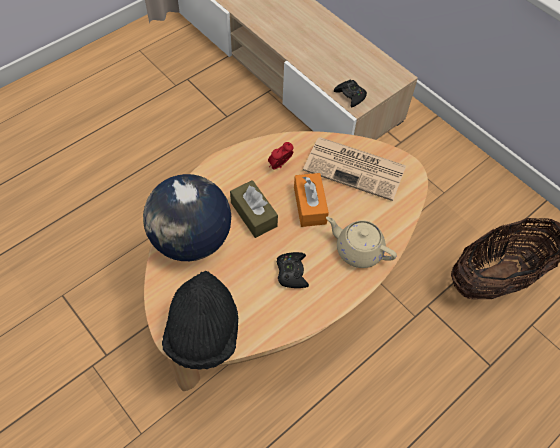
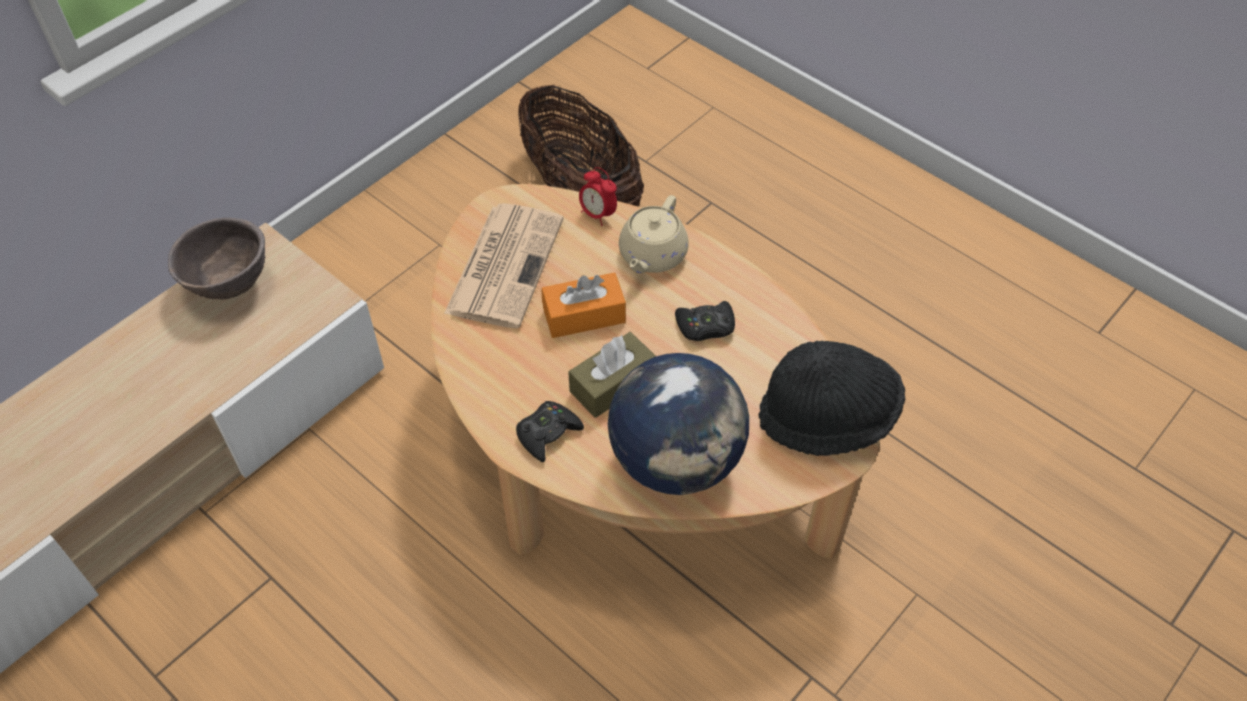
camera: 95 degrees left, 5 degrees down
alarm clock [268,142,293,170] -> alarm clock moved to [579,167,617,226]
black game controller [334,80,367,108] -> black game controller moved to [516,401,584,462]
none -> brown bowl [168,218,265,300]

